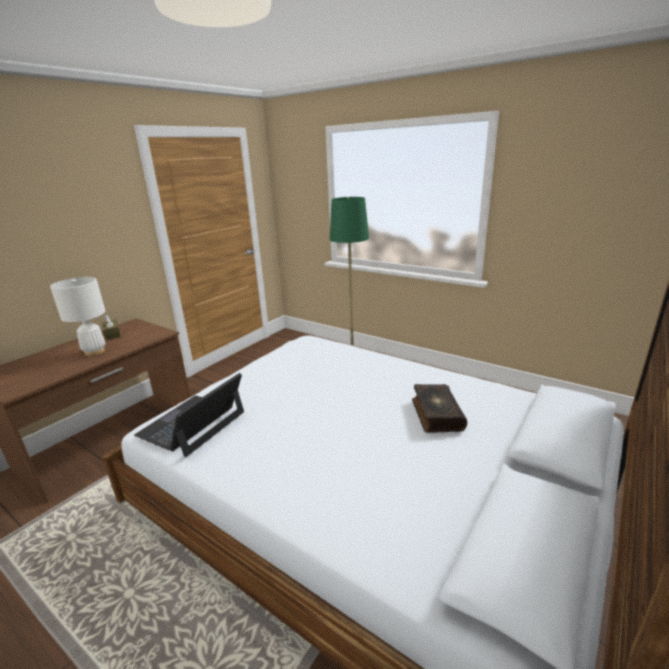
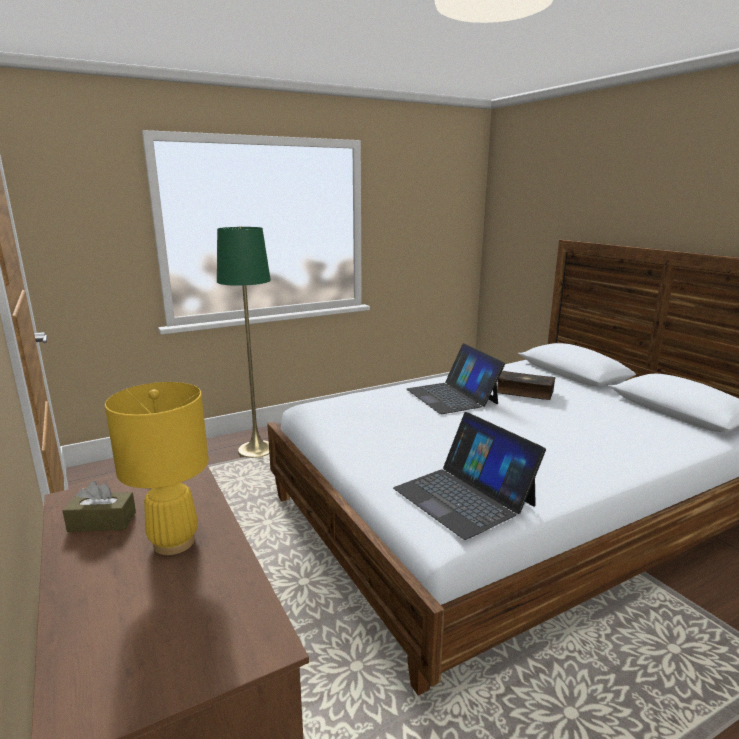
camera: 65 degrees left, 5 degrees down
white table lamp [50,277,105,356] -> yellow table lamp [105,382,209,555]
none -> laptop [406,343,505,414]

